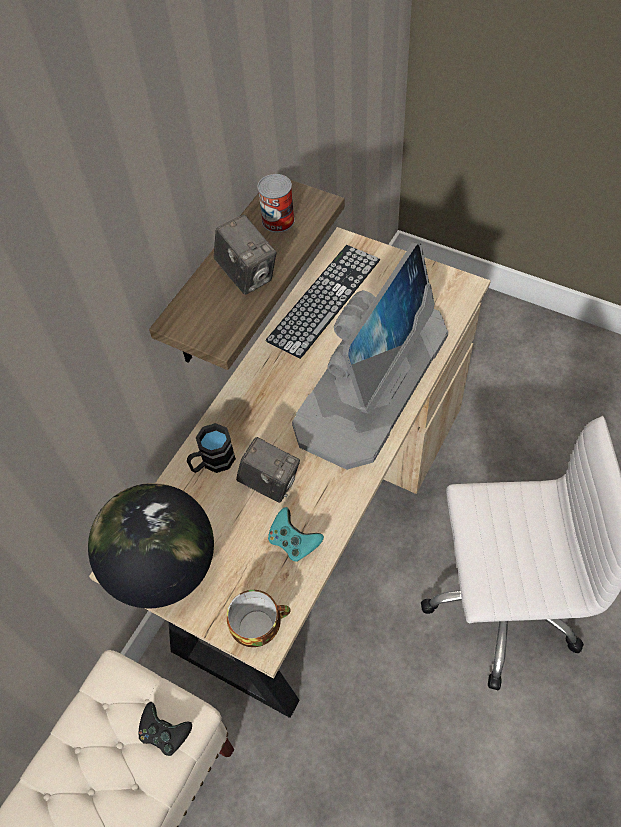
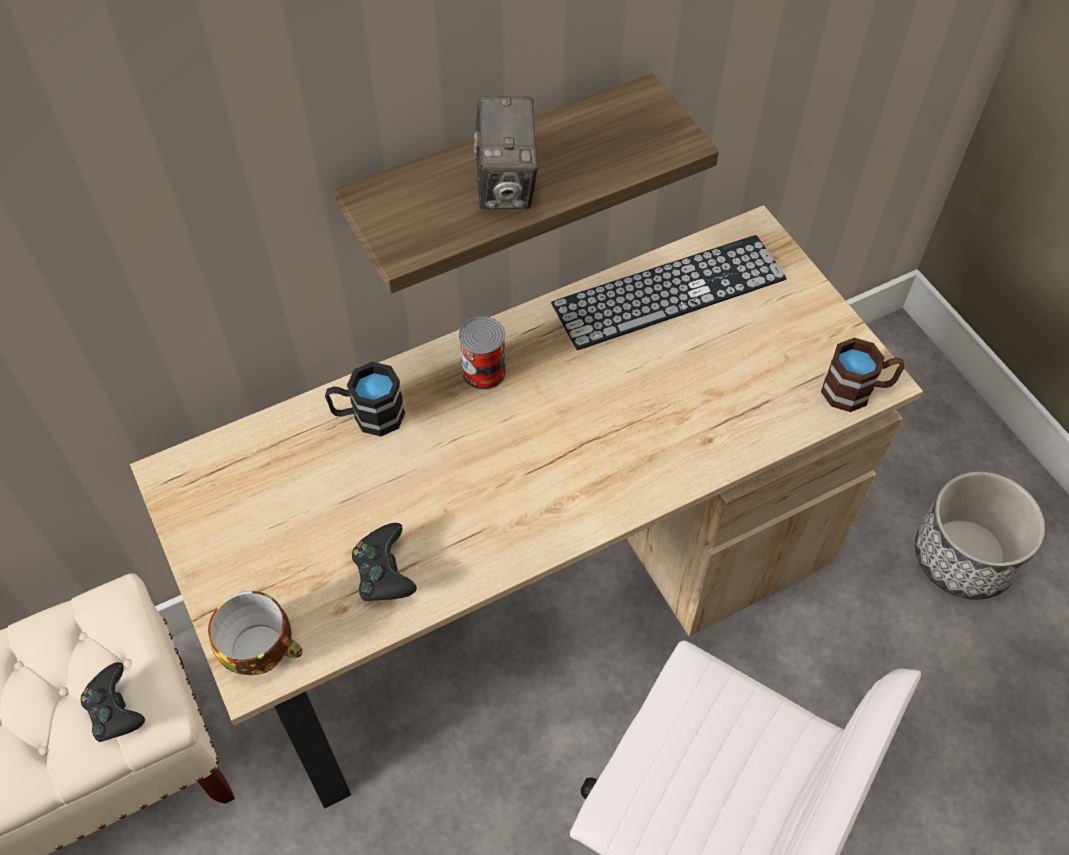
camera: 30 degrees right, 0 degrees up
globe [88,483,214,608] -> none
camera [236,437,300,503] -> none
can [257,174,295,233] -> can moved to [459,316,506,390]
turquoise game controller [268,507,324,562] -> black game controller [352,523,417,601]
monitor [292,242,448,470] -> none
none -> brown mug [821,338,904,412]
none -> planter [915,472,1045,600]

